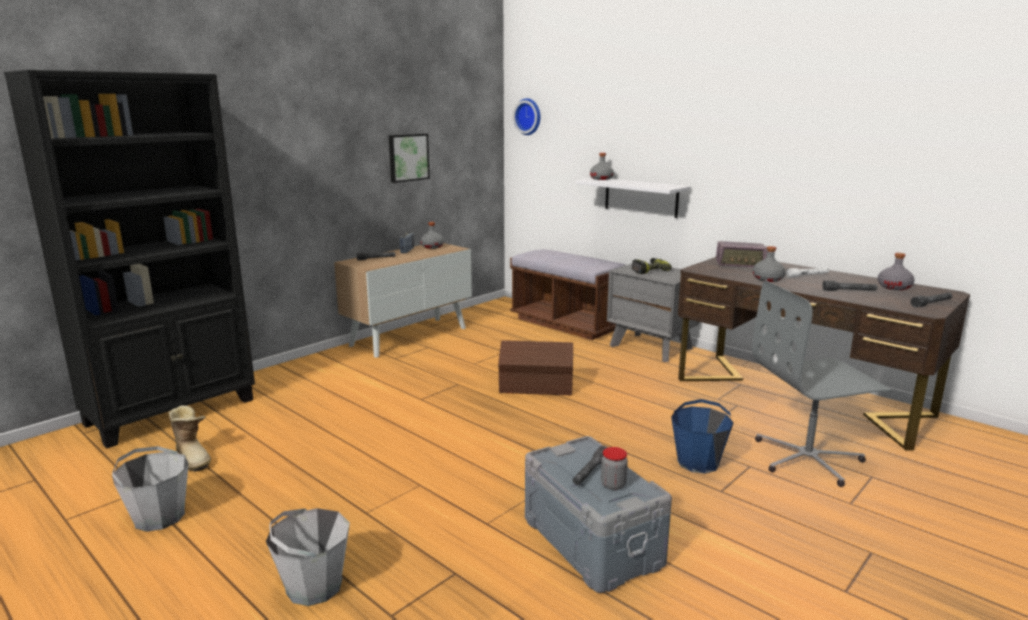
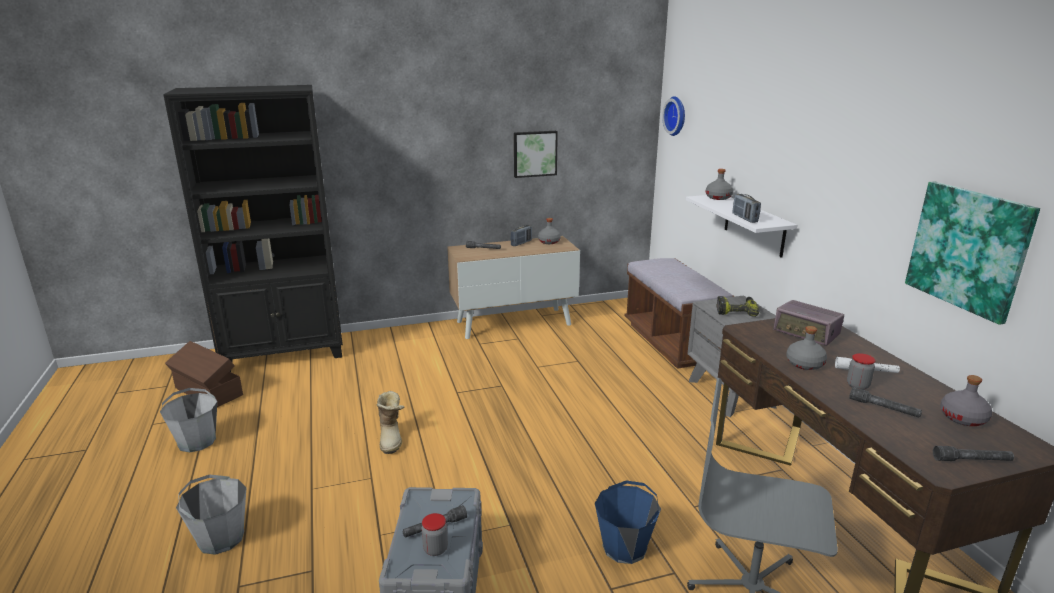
camera: 30 degrees right, 5 degrees up
boot [168,405,211,472] -> boot moved to [377,391,404,454]
brown storage box [498,340,573,395] -> brown storage box moved to [165,341,243,407]
none -> radio [733,194,761,223]
none -> jar [847,353,876,390]
none -> picture [905,181,1040,325]

